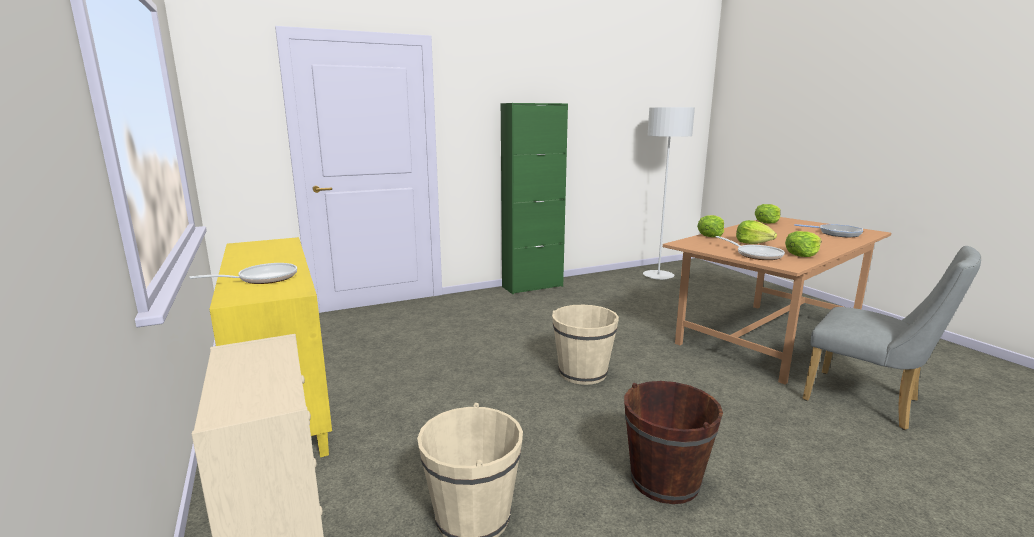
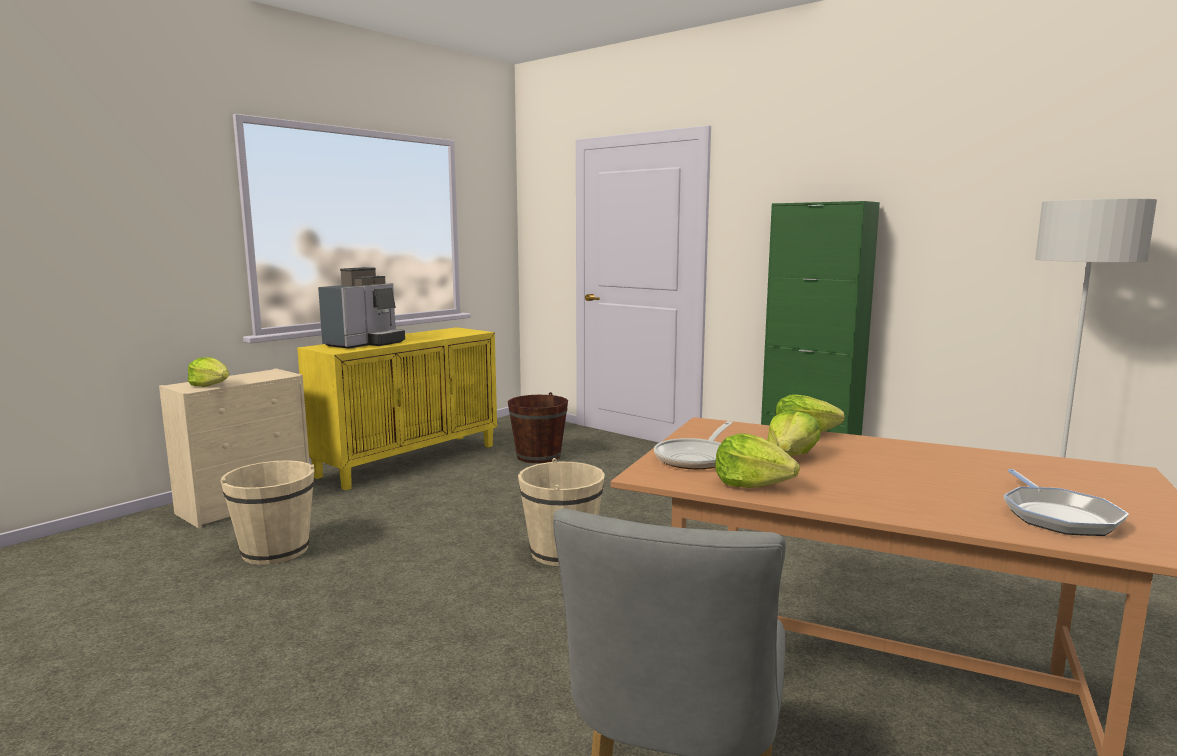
camera: 65 degrees right, 5 degrees down
frying pan [189,263,297,284] -> coffee machine [318,267,405,349]
brown bucket [624,381,723,504] -> brown bucket moved to [508,392,568,463]
lettuce [755,204,781,223] -> lettuce moved to [188,357,229,387]

